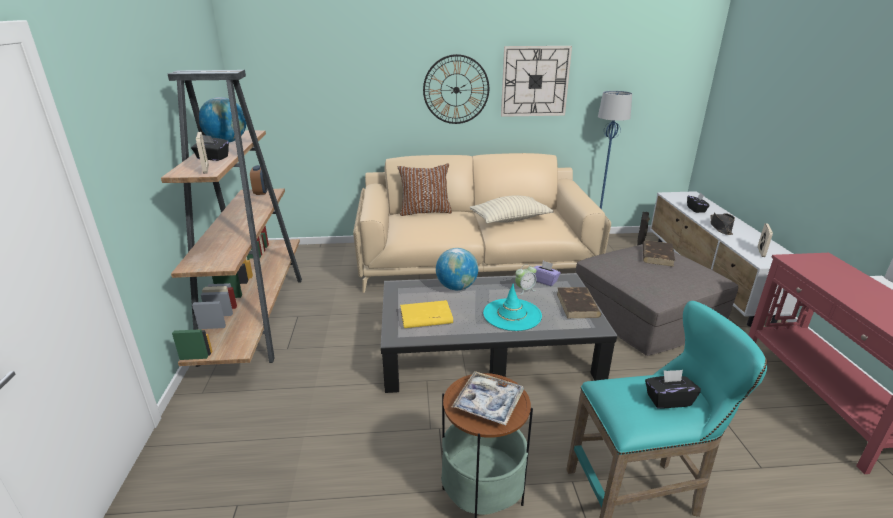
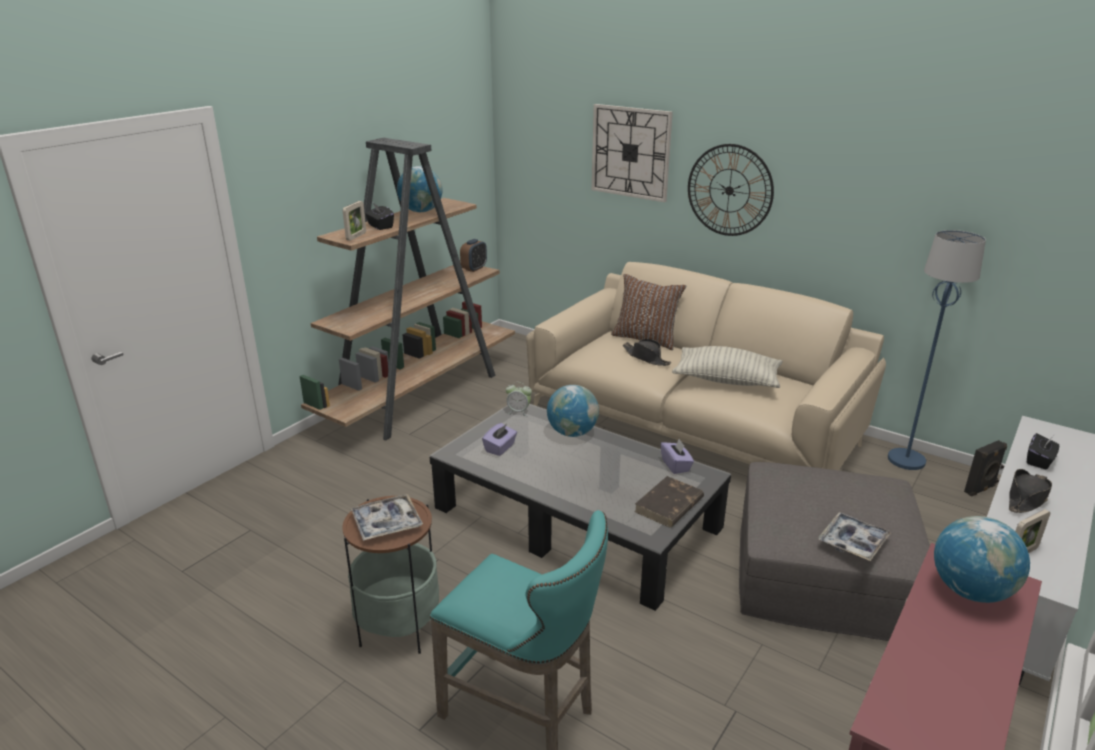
camera: 40 degrees right, 0 degrees up
yellow book [400,300,453,328] -> purple tissue box [482,423,517,456]
turquoise hat [483,284,542,331] -> none
wall clock [501,46,572,117] -> wall clock moved to [592,104,673,202]
alarm clock [515,264,536,295] -> alarm clock moved to [506,382,532,416]
brown book [643,240,675,267] -> none
black tissue box [645,370,701,409] -> none
none -> black hat [623,339,671,366]
none -> tray [818,512,891,561]
none -> globe [934,516,1030,603]

